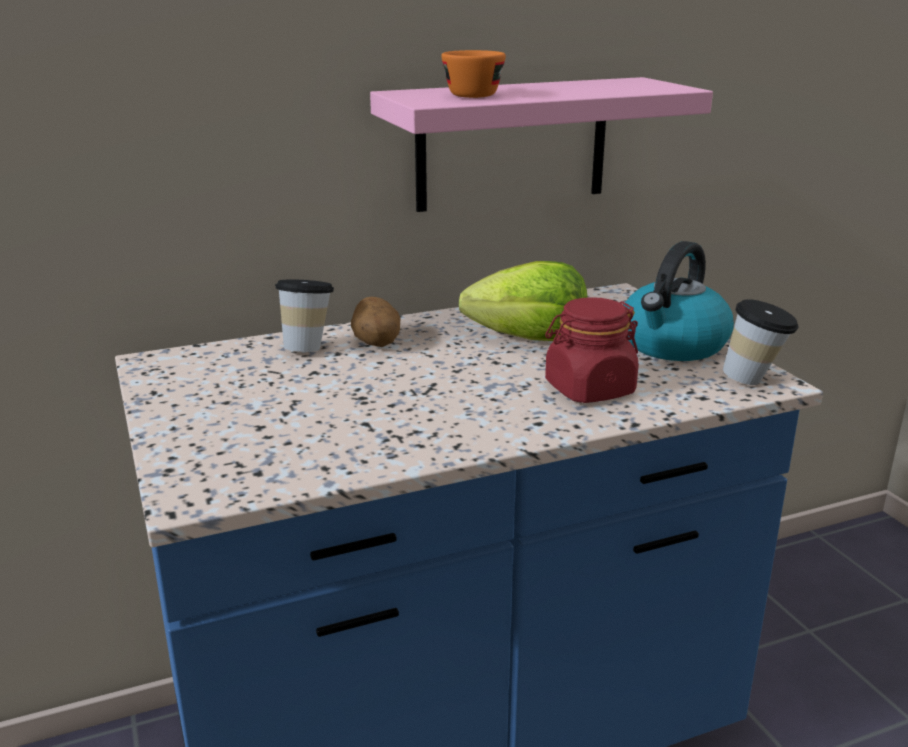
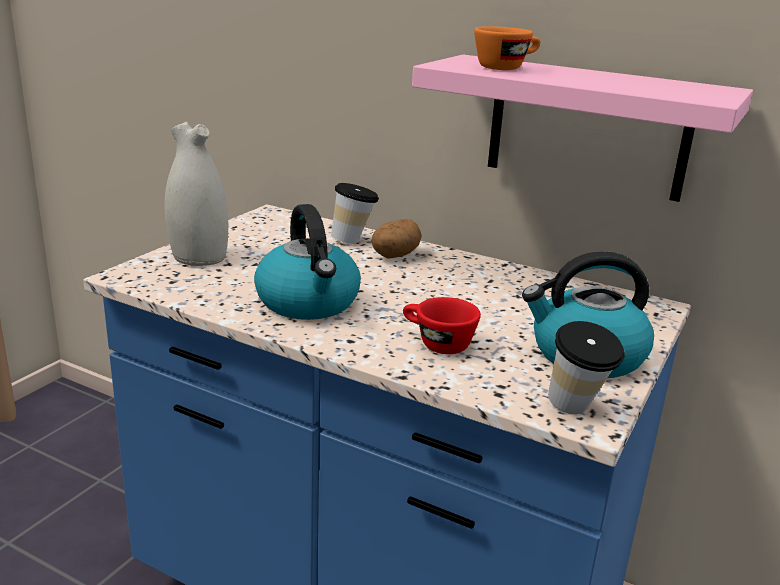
camera: 50 degrees right, 0 degrees up
lettuce [459,261,588,341] -> none
red jar [545,297,639,403] -> red cup [403,297,481,354]
none -> white vase [164,122,228,266]
none -> kettle [254,204,361,320]

